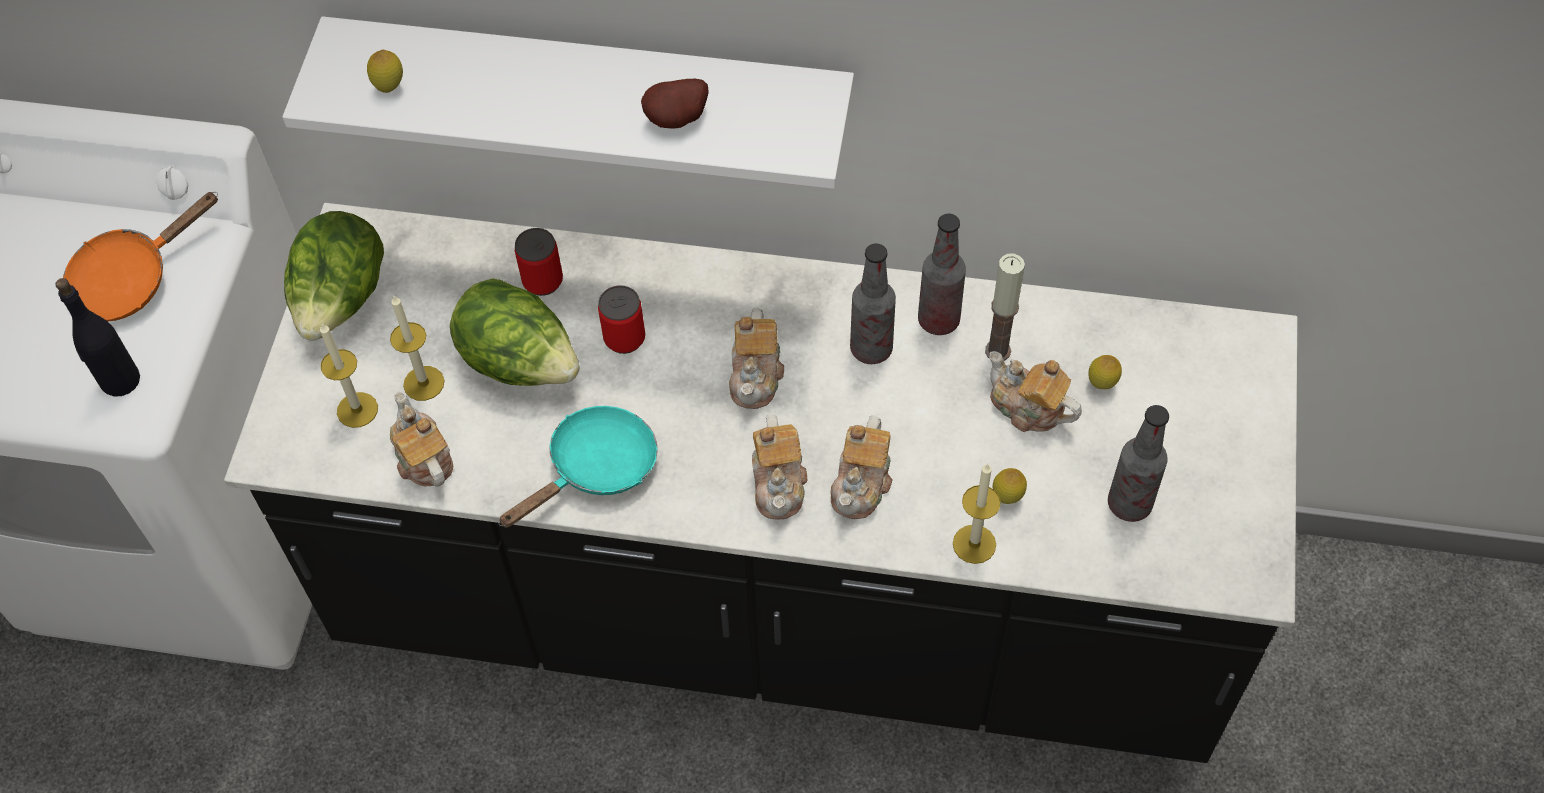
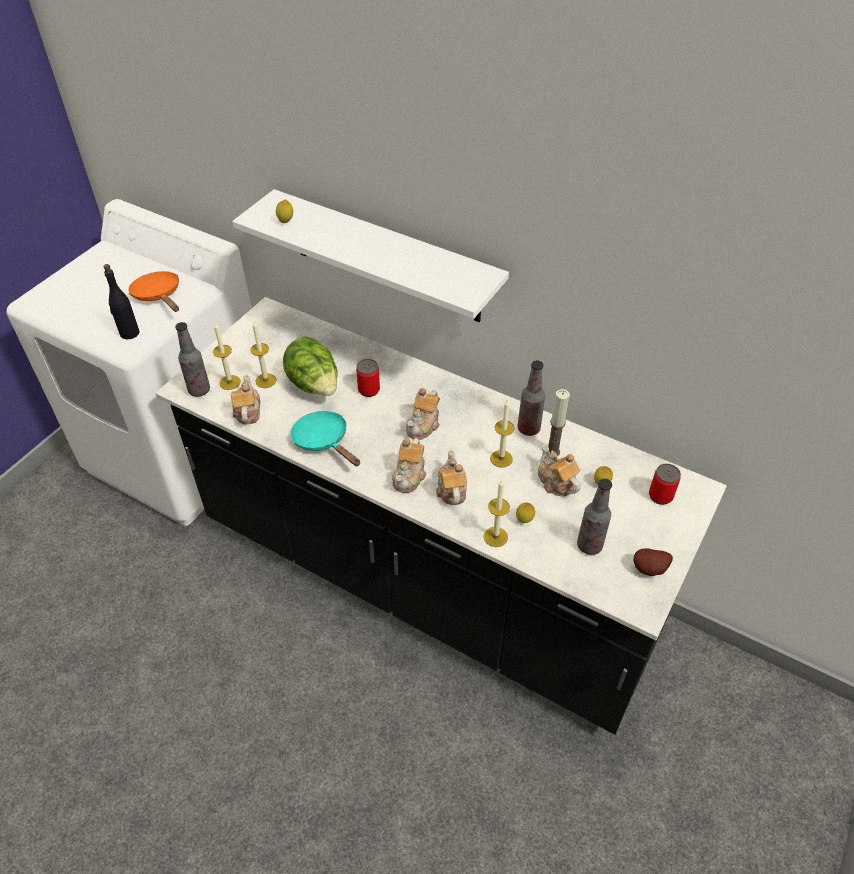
camera: 20 degrees right, 10 degrees down
orange frying pan [63,192,218,321] -> orange frying pan turned 75 degrees clockwise [128,271,179,312]
lettuce [284,211,384,341] -> none
turquoise frying pan [499,406,658,528] -> turquoise frying pan turned 105 degrees counterclockwise [290,411,360,466]
can [515,228,563,296] -> can moved to [649,464,681,505]
potato [641,79,709,128] -> potato moved to [634,548,673,576]
teapot [831,415,893,519] -> teapot turned 135 degrees clockwise [436,450,467,505]
bottle [850,244,896,364] -> bottle moved to [175,322,210,397]
none -> candle [490,399,515,468]

